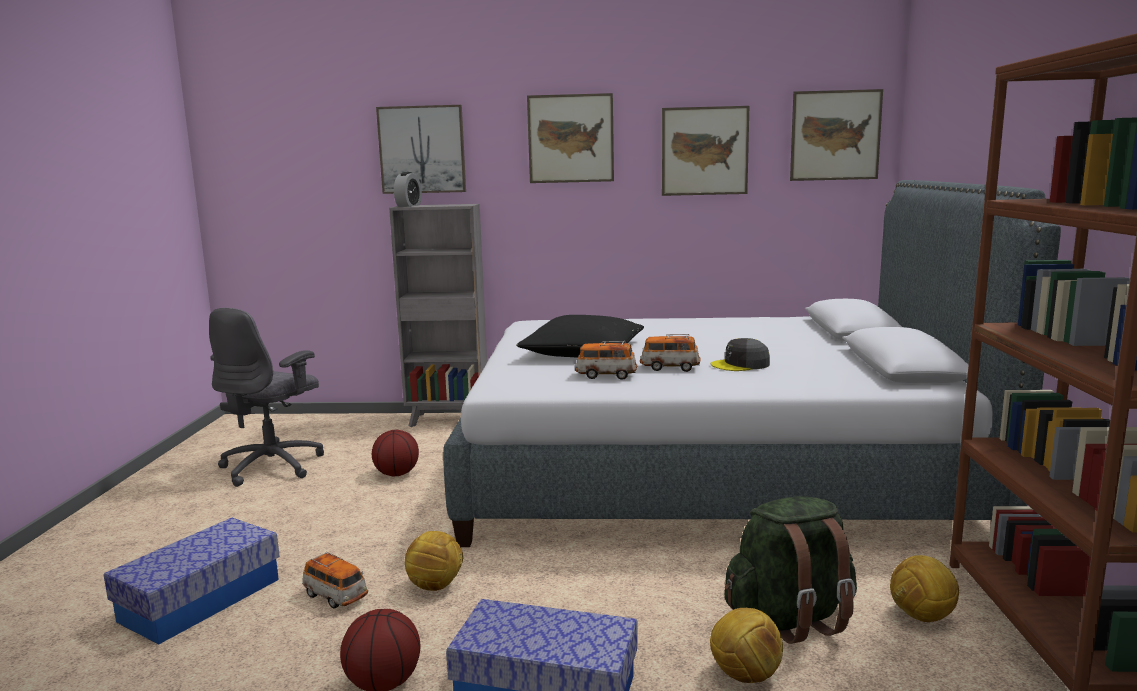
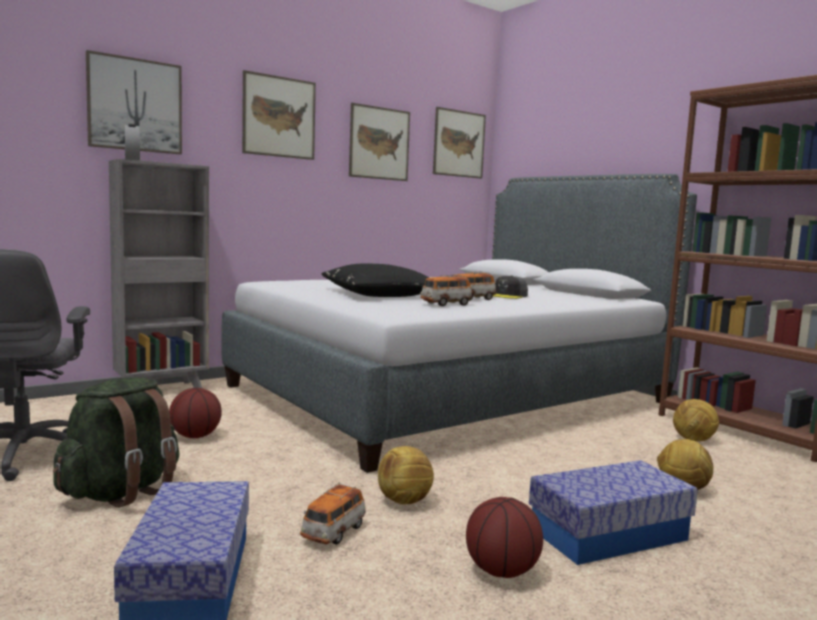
camera: 40 degrees left, 5 degrees down
toy car [302,552,368,608] -> toy car turned 120 degrees clockwise [300,483,366,544]
green backpack [725,496,857,644] -> green backpack moved to [53,377,179,508]

